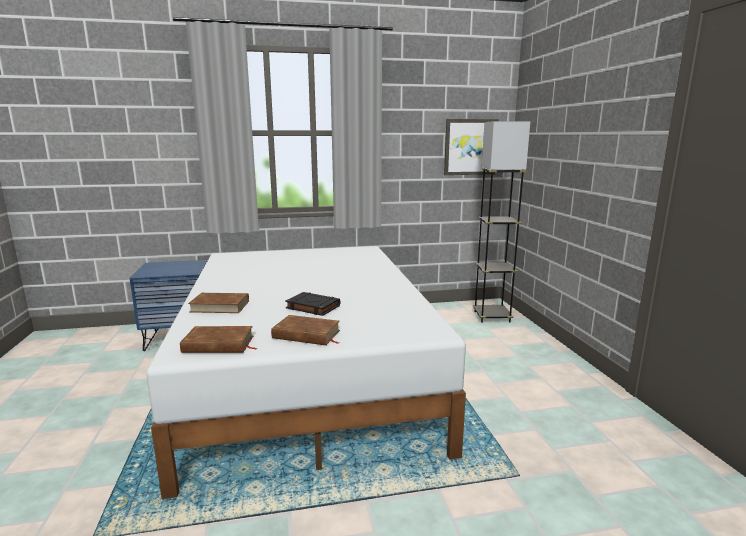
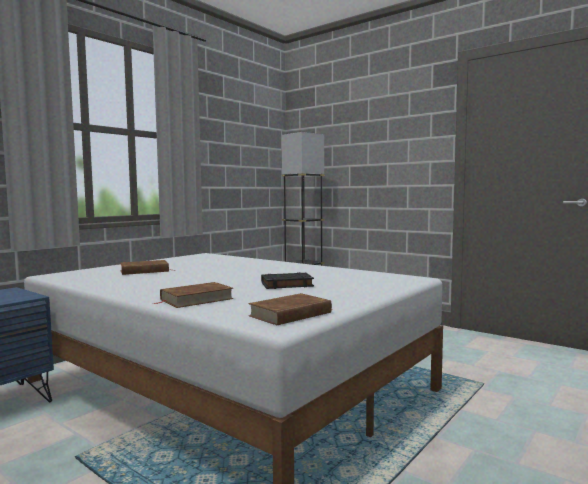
camera: 40 degrees left, 10 degrees down
brown book [271,315,340,345] -> brown book moved to [120,260,170,275]
picture [444,119,499,175] -> none

